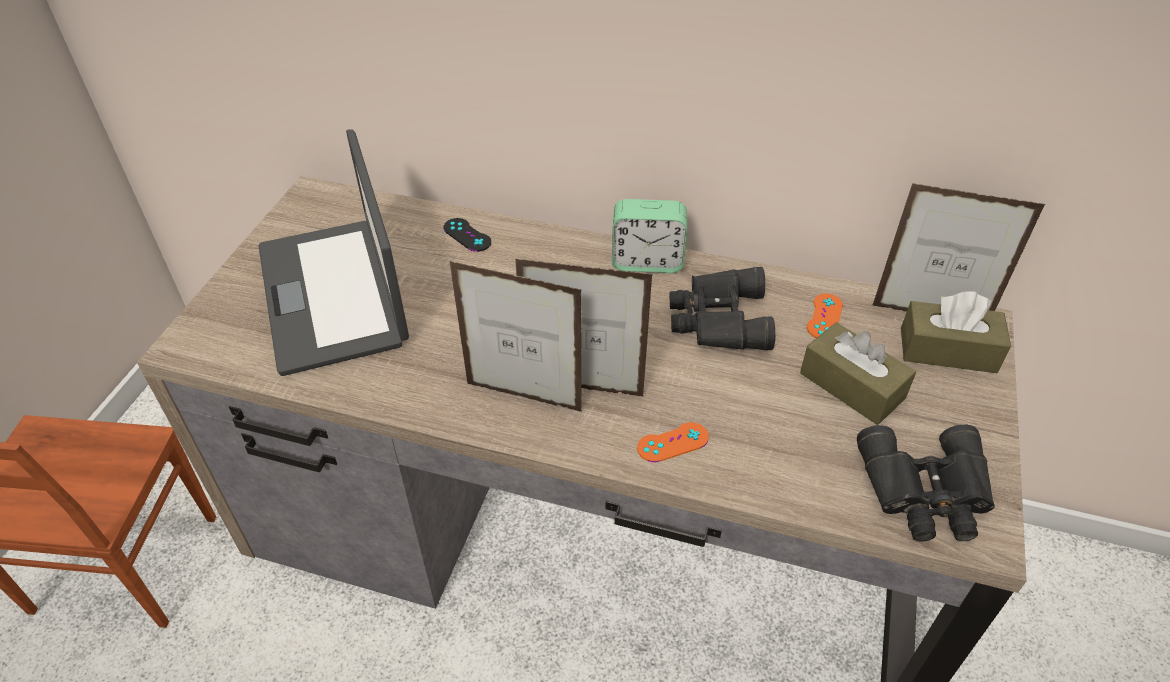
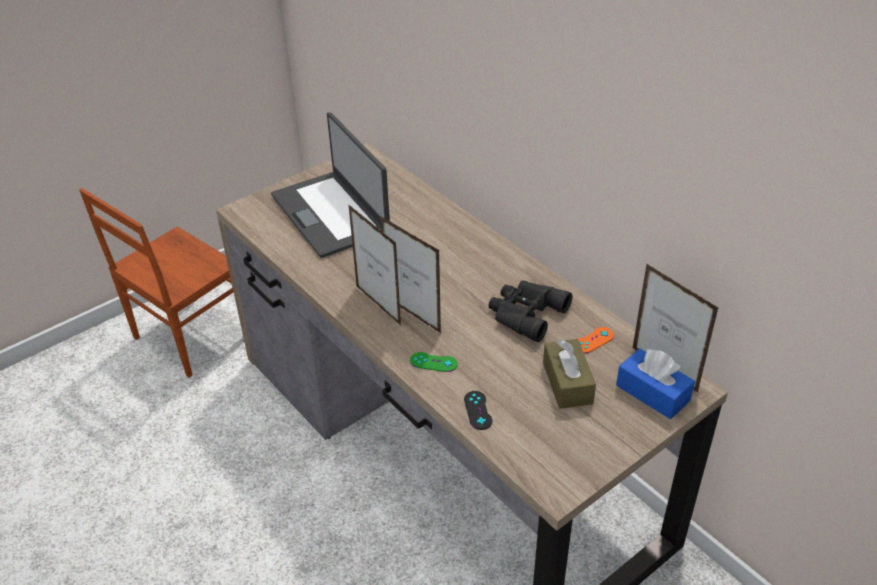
camera: 35 degrees right, 5 degrees down
laptop [259,129,409,376] -> laptop turned 45 degrees counterclockwise [271,112,390,258]
black game controller [443,218,491,252] -> black game controller moved to [464,391,492,430]
alarm clock [612,199,688,273] -> none
orange game controller [637,422,709,462] -> green game controller [410,352,458,372]
black binoculars [857,425,995,542] -> none
brown tissue box [901,291,1011,373] -> blue tissue box [616,348,695,419]

